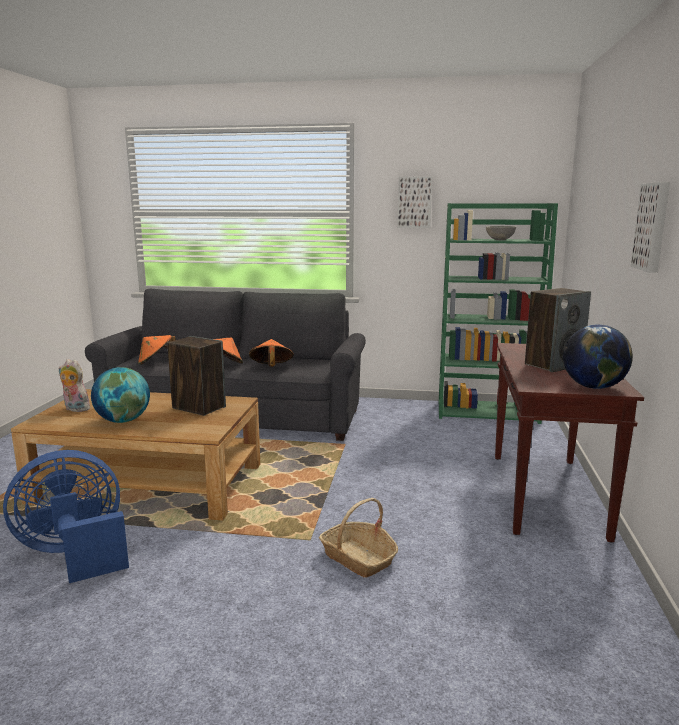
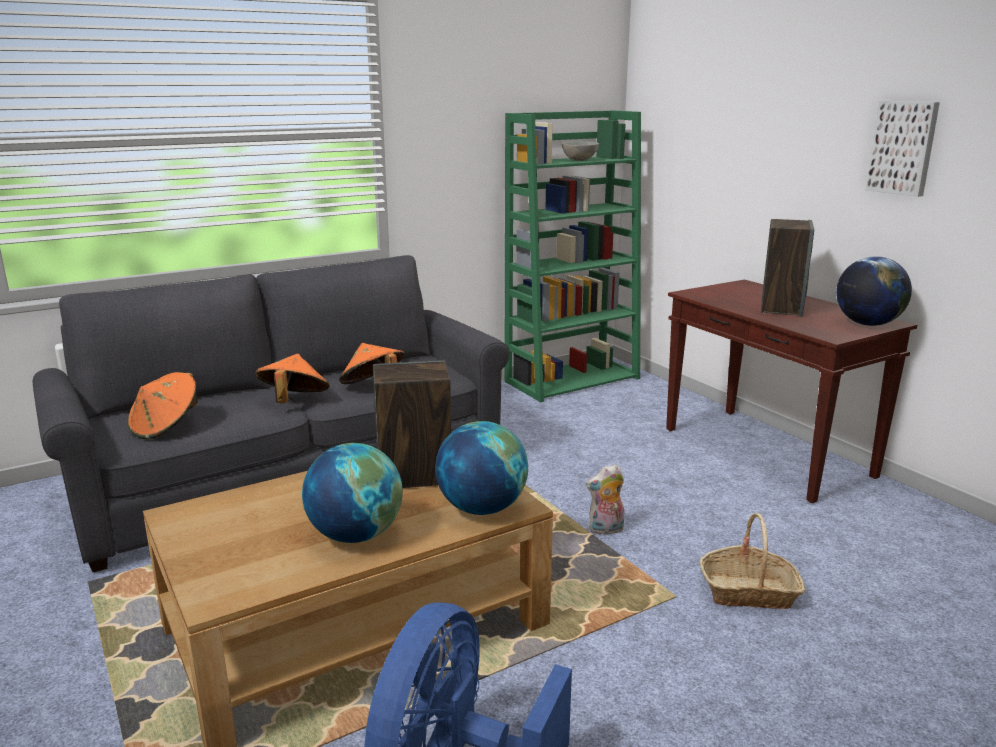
camera: 40 degrees left, 5 degrees up
plush toy [58,359,90,412] -> plush toy moved to [586,464,625,535]
picture [398,177,432,228] -> none
none -> globe [435,421,528,515]

